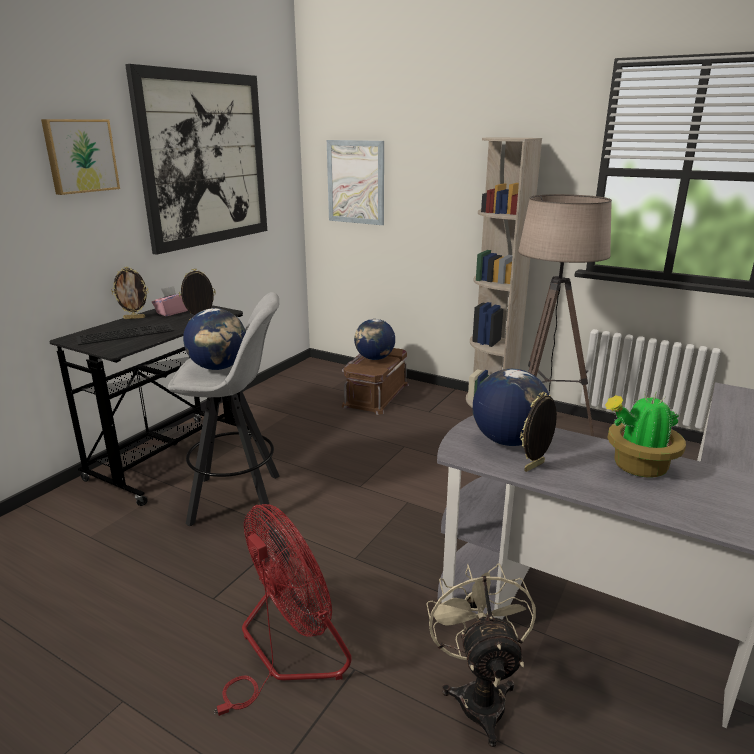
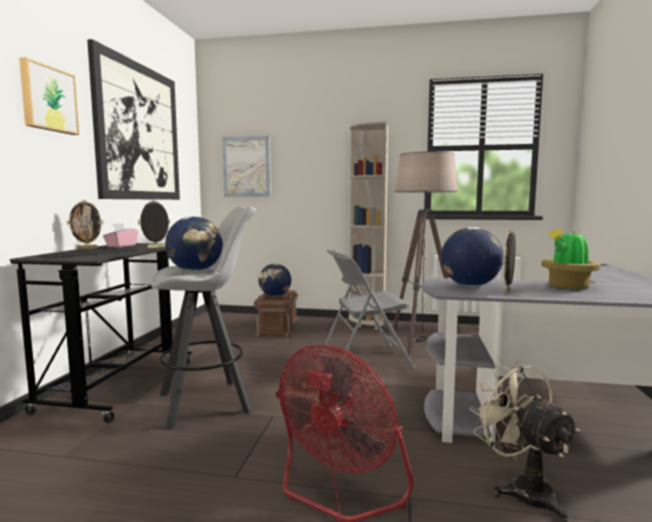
camera: 20 degrees left, 15 degrees down
none -> grey chair [322,249,415,370]

